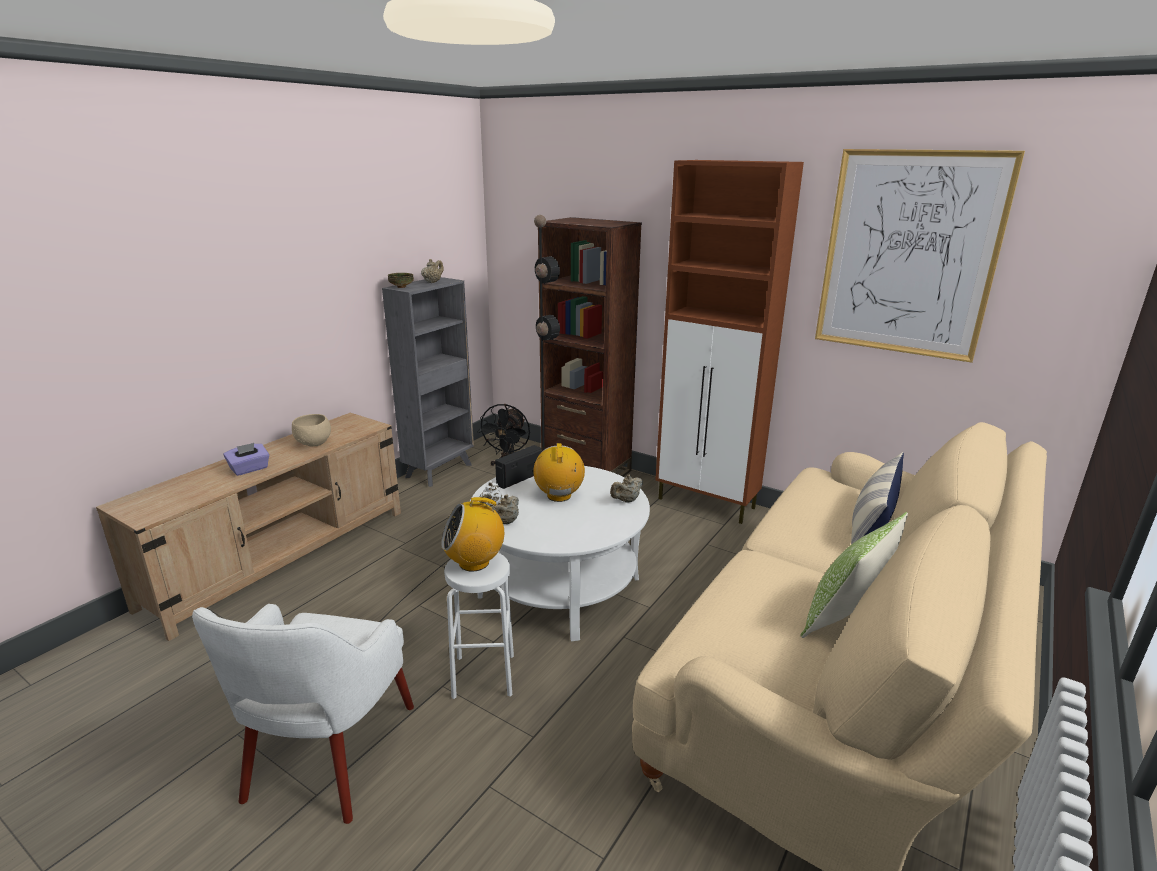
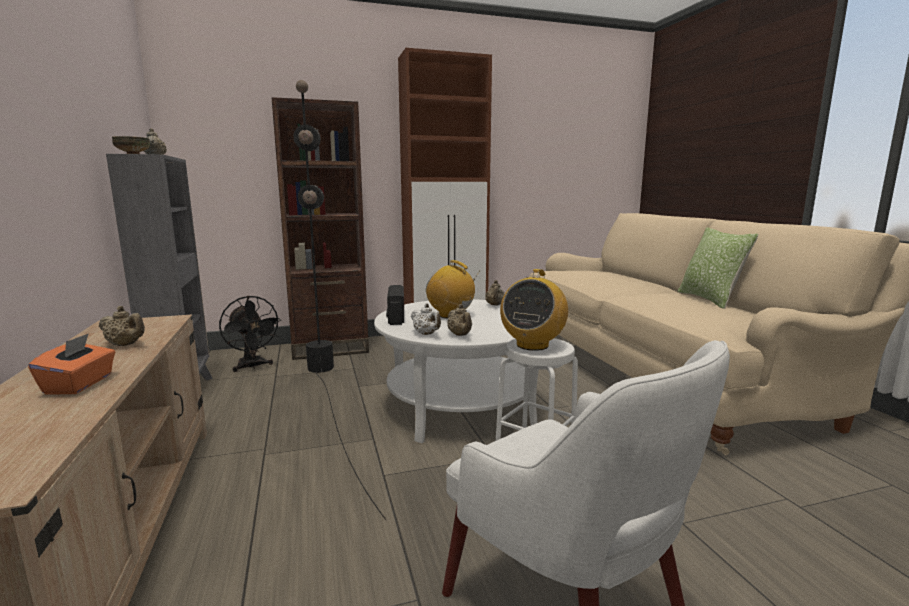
camera: 50 degrees left, 10 degrees down
purple tissue box [223,443,269,476] -> orange tissue box [28,333,115,395]
beige bowl [292,414,331,446] -> beige teapot [99,306,145,346]
picture [815,149,1025,363] -> none
pillow [851,452,904,544] -> none

